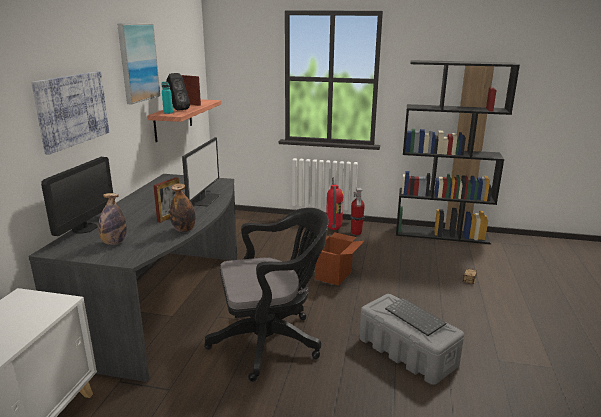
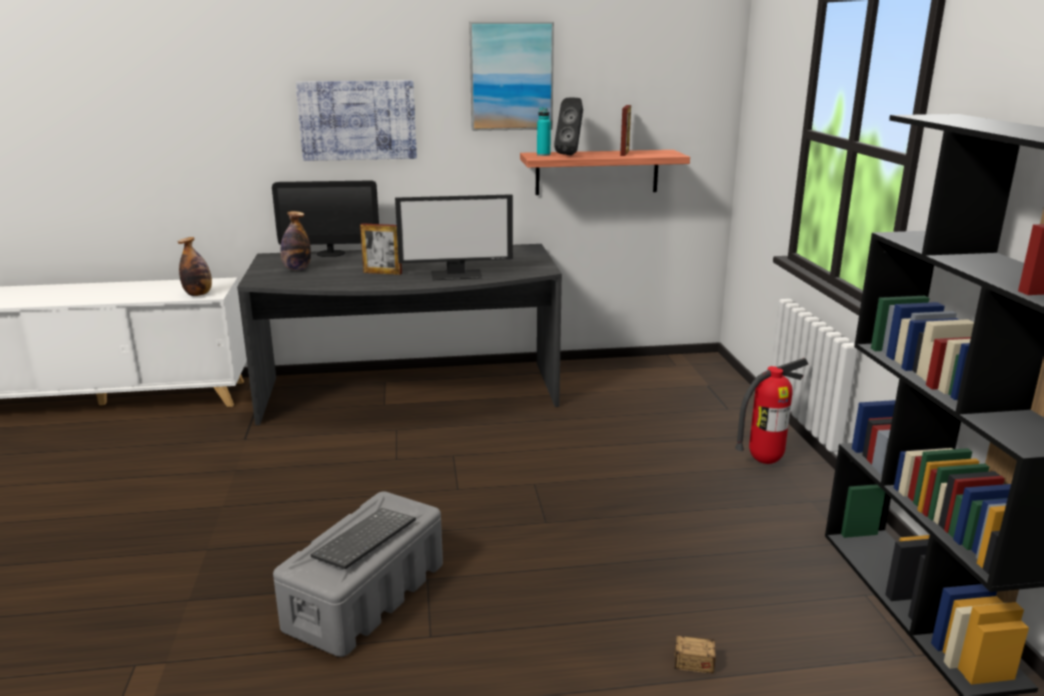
camera: 70 degrees right, 0 degrees up
bottle [170,183,196,232] -> bottle moved to [178,237,212,296]
black office chair [204,208,329,382] -> none
cardboard box [315,232,364,286] -> none
fire extinguisher [350,188,365,235] -> none

